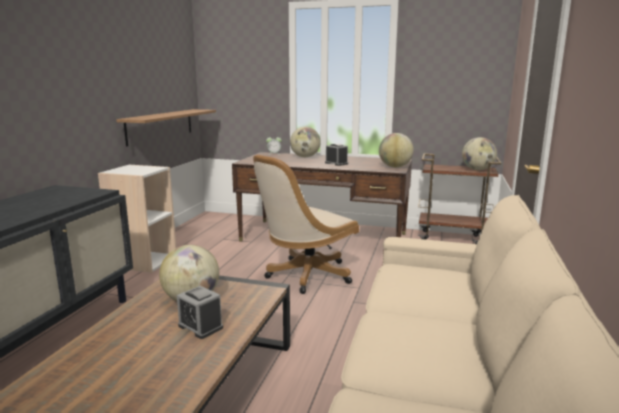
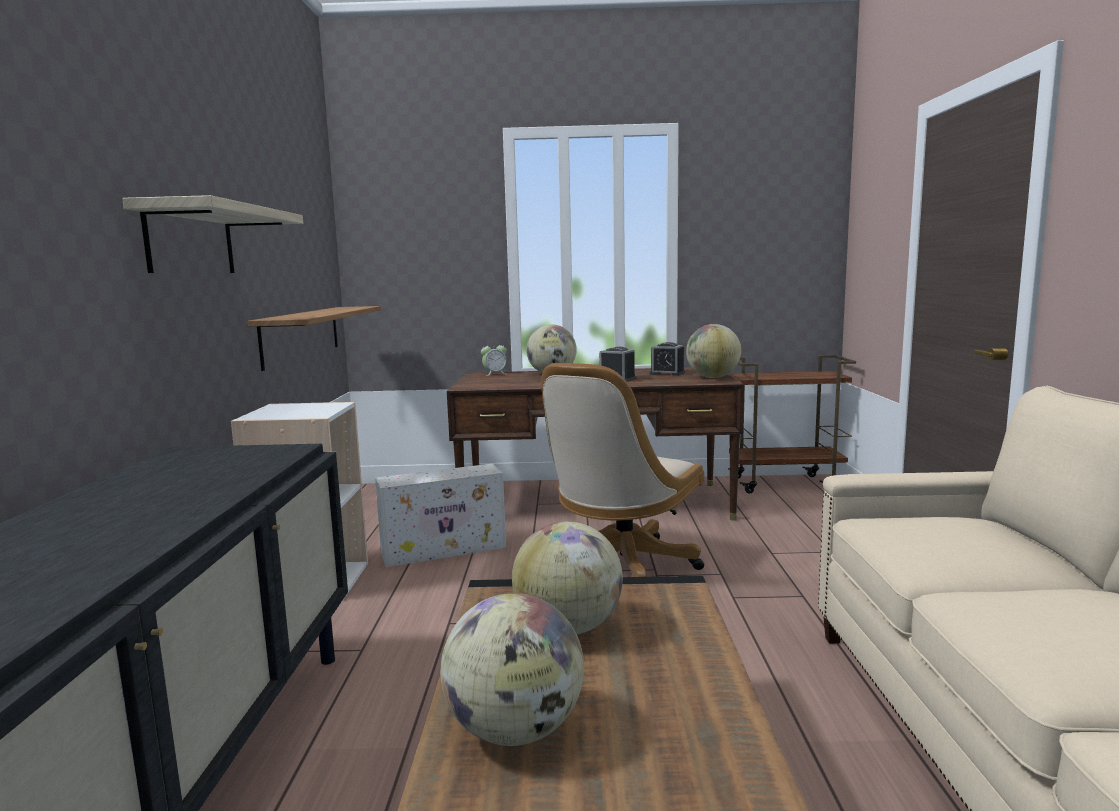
camera: 15 degrees left, 5 degrees down
alarm clock [177,286,223,339] -> alarm clock moved to [650,342,685,376]
globe [462,137,497,170] -> globe moved to [441,593,584,746]
none -> shelf [122,195,303,273]
none -> white storage box [375,464,506,567]

